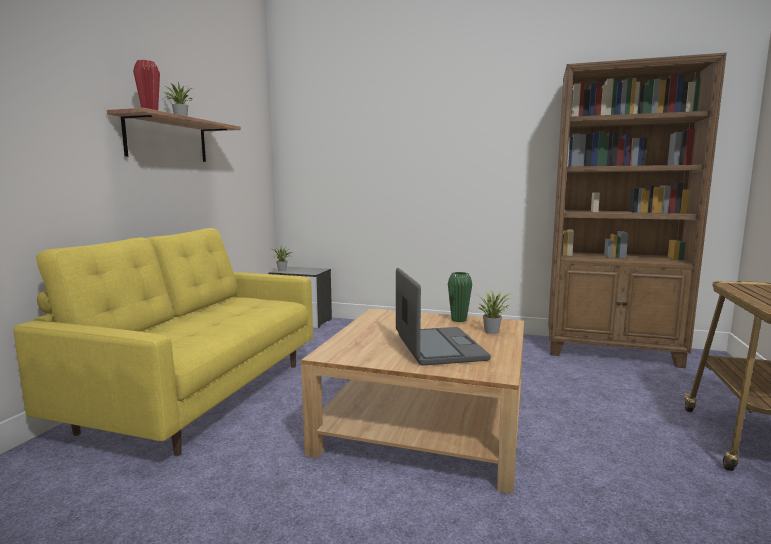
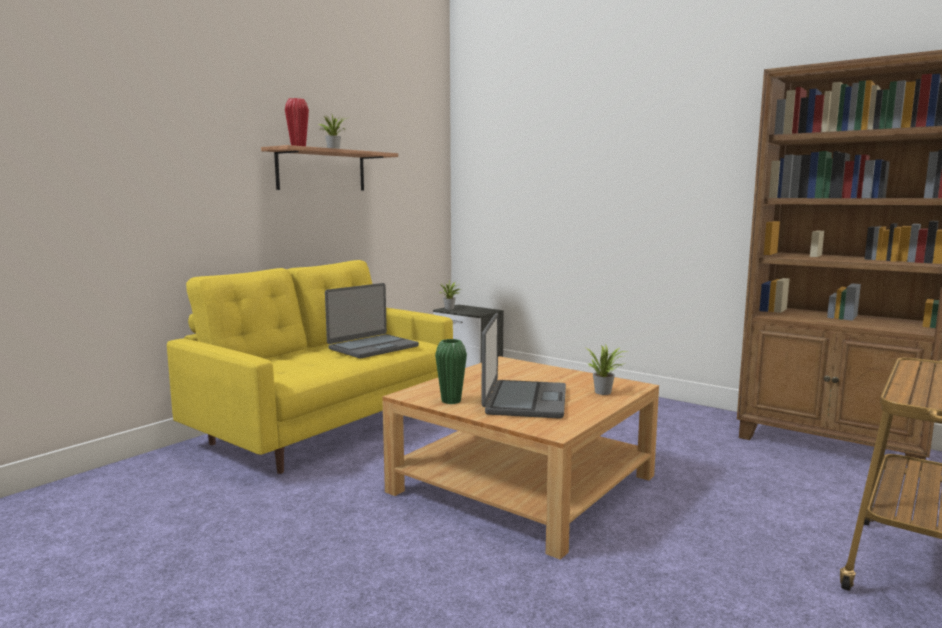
camera: 20 degrees right, 0 degrees up
green vase [448,272,472,322] -> green vase moved to [435,339,467,404]
none -> laptop [325,283,419,358]

